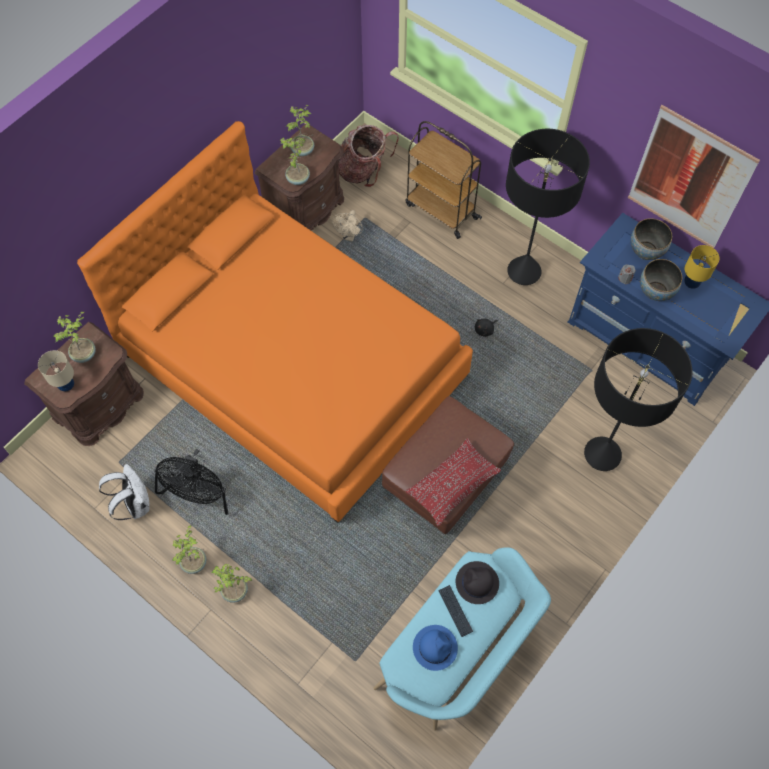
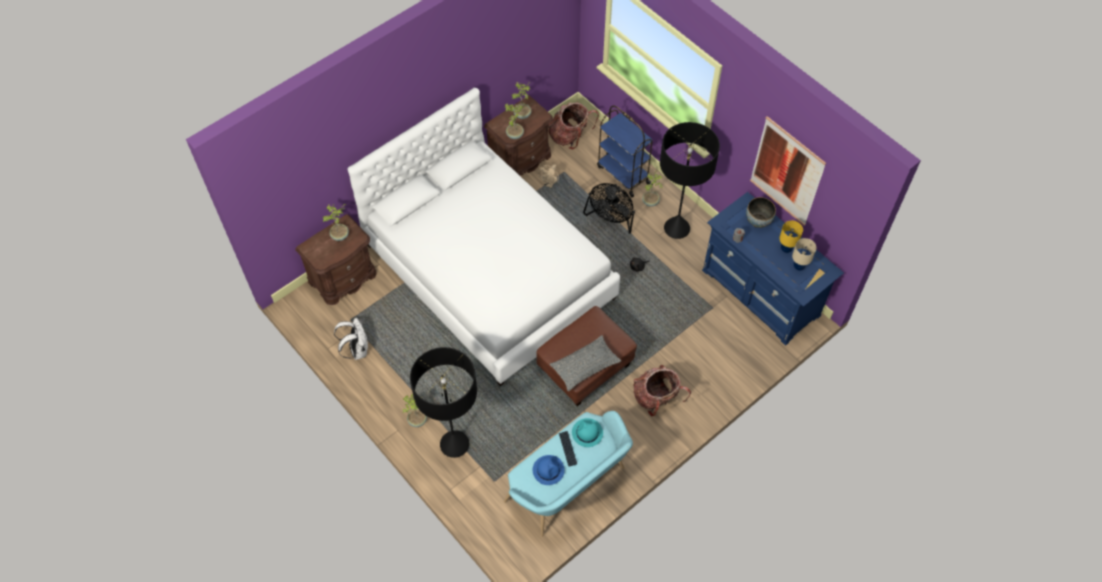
camera: 10 degrees right, 5 degrees down
beige table lamp [38,350,74,392] -> beige table lamp moved to [792,238,816,271]
orange bed [77,121,473,523] -> white bed [347,88,620,386]
black fan [154,449,228,515] -> black fan moved to [583,183,635,234]
potted plant [173,525,206,574] -> potted plant moved to [642,171,663,207]
brown cart [405,121,482,239] -> blue cart [597,106,653,197]
red pillow [406,438,501,526] -> grey pillow [550,335,621,391]
black hat [456,561,499,604] -> turquoise hat [572,418,603,447]
black floor lamp [584,328,692,471] -> black floor lamp moved to [410,347,477,458]
bowl [640,259,682,301] -> none
none -> backpack [634,365,691,416]

